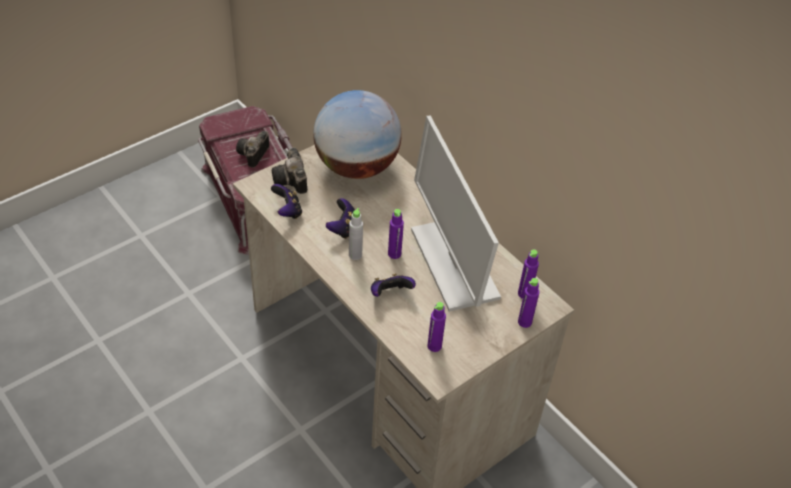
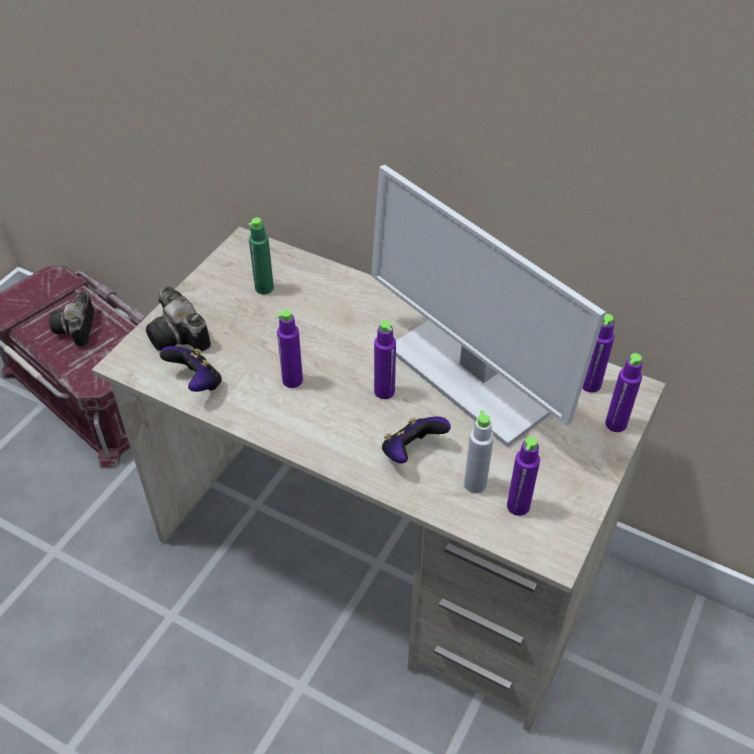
camera: 20 degrees left, 0 degrees up
globe [313,90,402,179] -> green bottle [249,218,274,295]
game controller [326,198,355,239] -> purple bottle [277,309,303,388]
grey bottle [349,208,363,260] -> grey bottle moved to [464,410,494,493]

